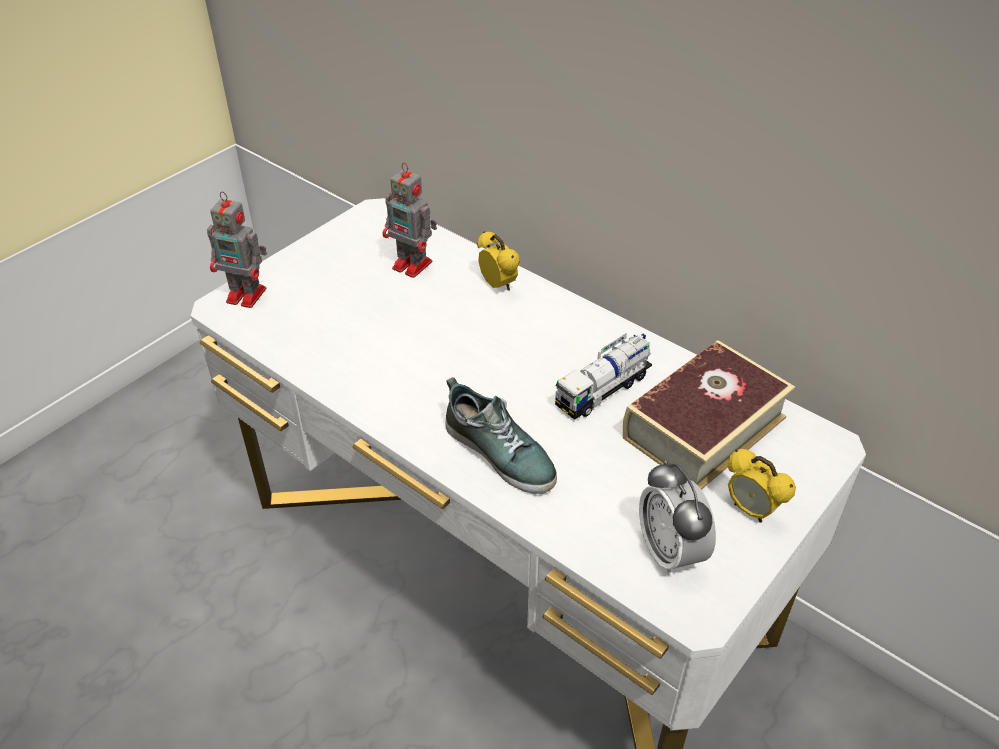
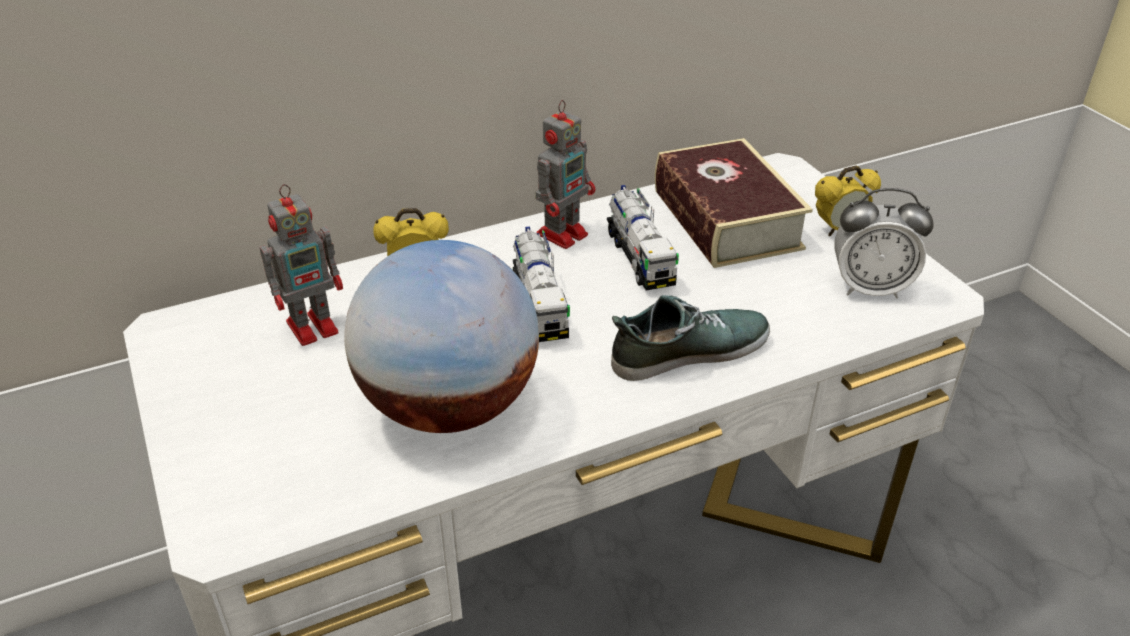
camera: 65 degrees left, 5 degrees down
toy robot [207,191,267,308] -> toy robot moved to [535,100,595,249]
none -> globe [344,240,539,433]
none -> toy truck [513,227,570,342]

